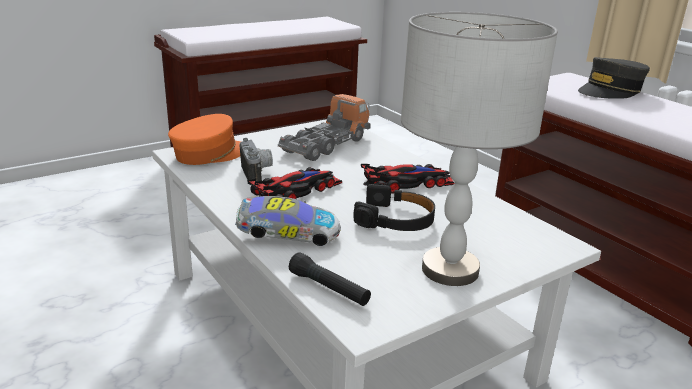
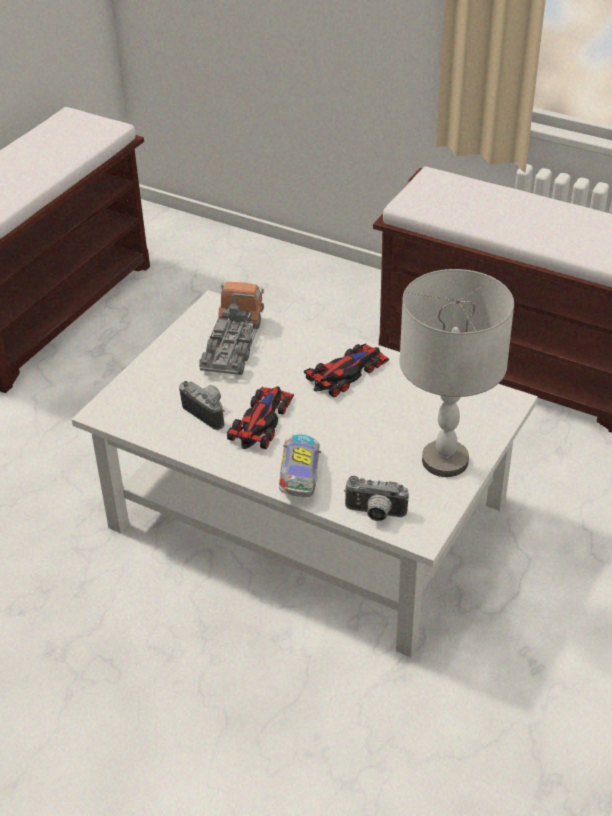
camera: 25 degrees left, 15 degrees up
orange cap [168,114,241,165] -> none
toy car [235,196,341,246] -> toy car turned 60 degrees counterclockwise [279,434,321,498]
black flashlight [289,252,371,306] -> camera [344,476,409,521]
black headphones [353,184,435,231] -> none
grey cap [578,57,650,99] -> none

